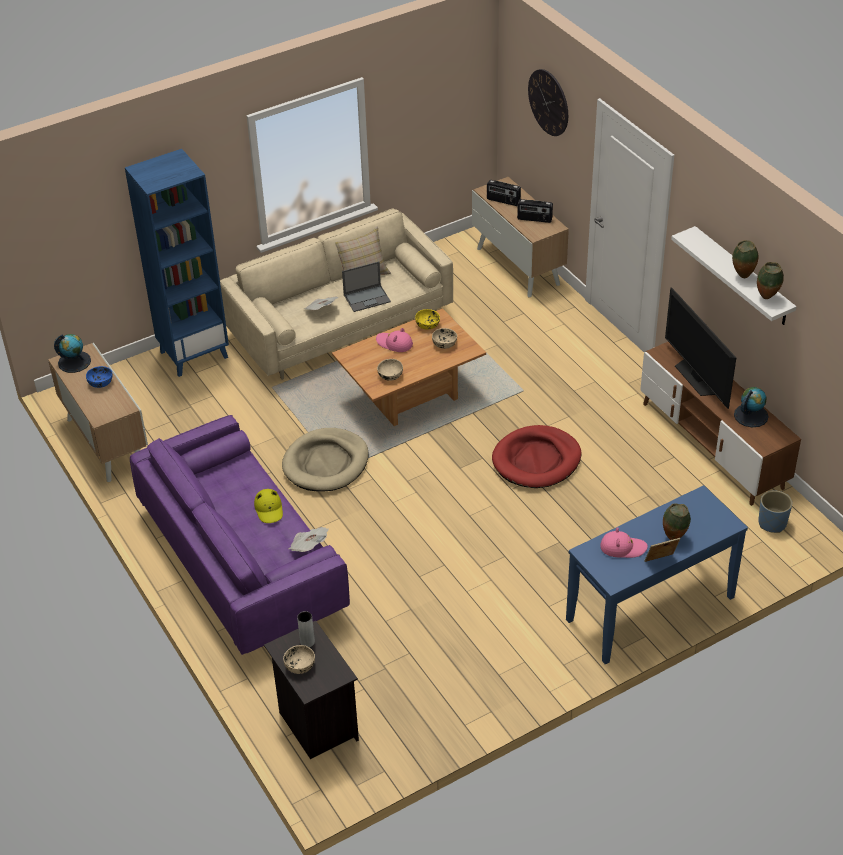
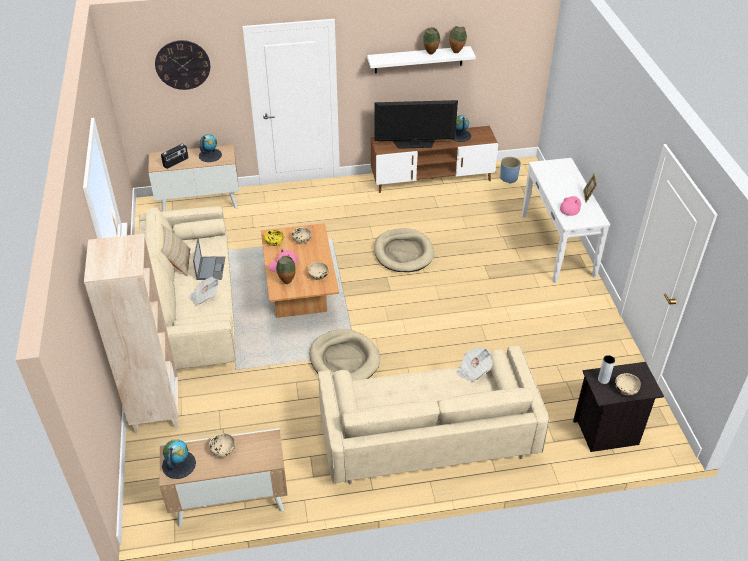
camera: 70 degrees left, 0 degrees up
blue bowl [86,366,113,388] -> beige bowl [209,433,235,457]
blue bookcase [125,149,229,377] -> beige bookcase [84,234,179,434]
purple sofa [130,415,350,655] -> beige sofa [318,345,549,484]
yellow hat [254,489,283,523] -> none
red dog bed [492,425,581,488] -> beige dog bed [374,228,434,272]
radio [517,199,553,223] -> globe [199,134,222,162]
blue console table [566,485,748,665] -> white console table [522,158,610,283]
vase [663,503,691,540] -> vase moved to [276,256,296,284]

